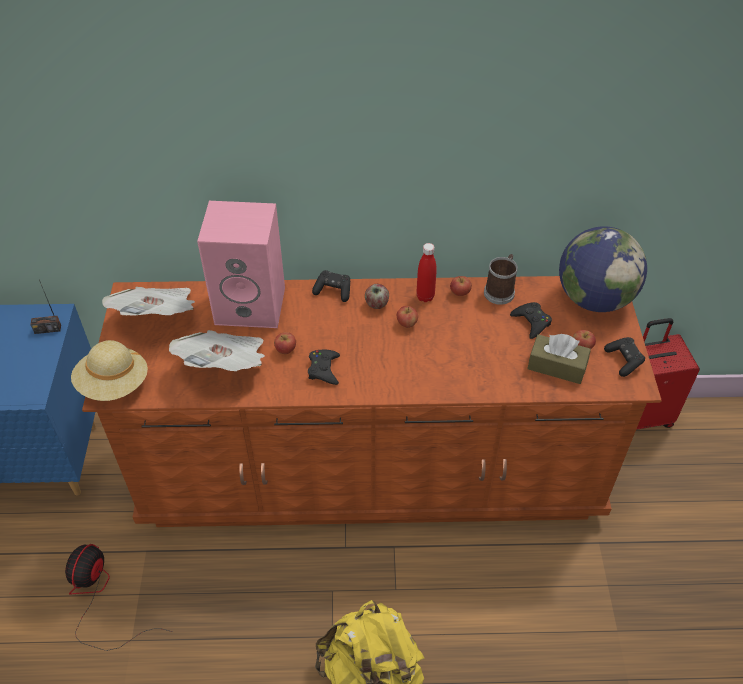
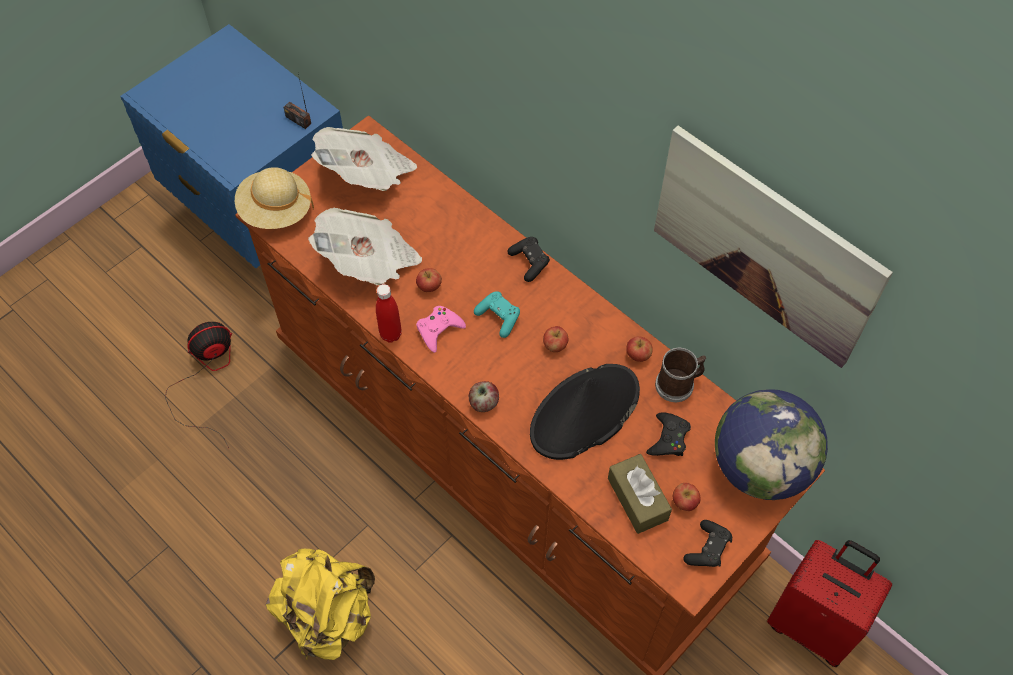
camera: 45 degrees right, 10 degrees up
pink speaker [197,201,285,328] -> none
black game controller [308,349,340,385] -> pink game controller [416,306,466,353]
apple [365,284,389,309] -> apple moved to [469,381,499,412]
red bottle [416,243,437,302] -> red bottle moved to [376,284,402,343]
none -> turquoise game controller [474,291,520,338]
none -> black hat [530,364,640,460]
none -> picture [654,125,893,368]

